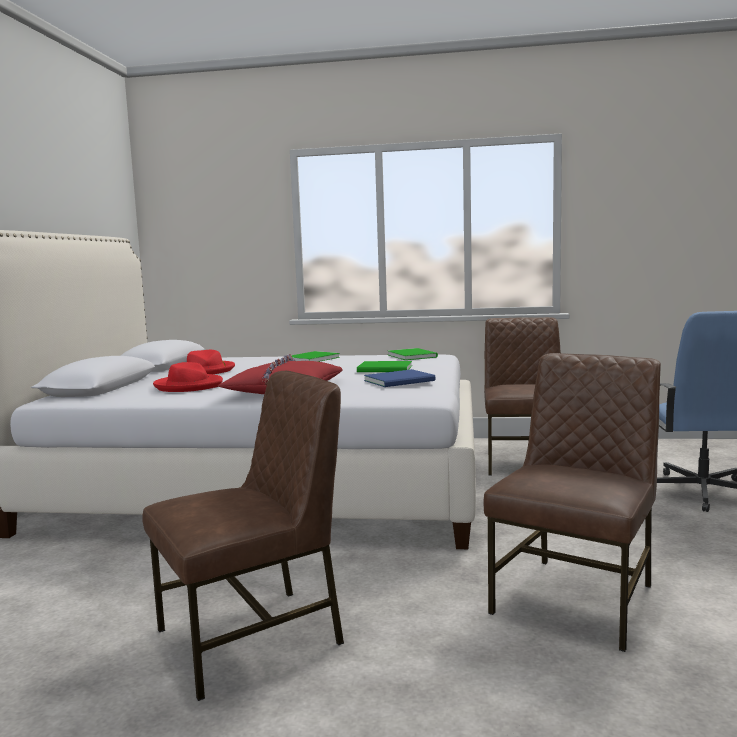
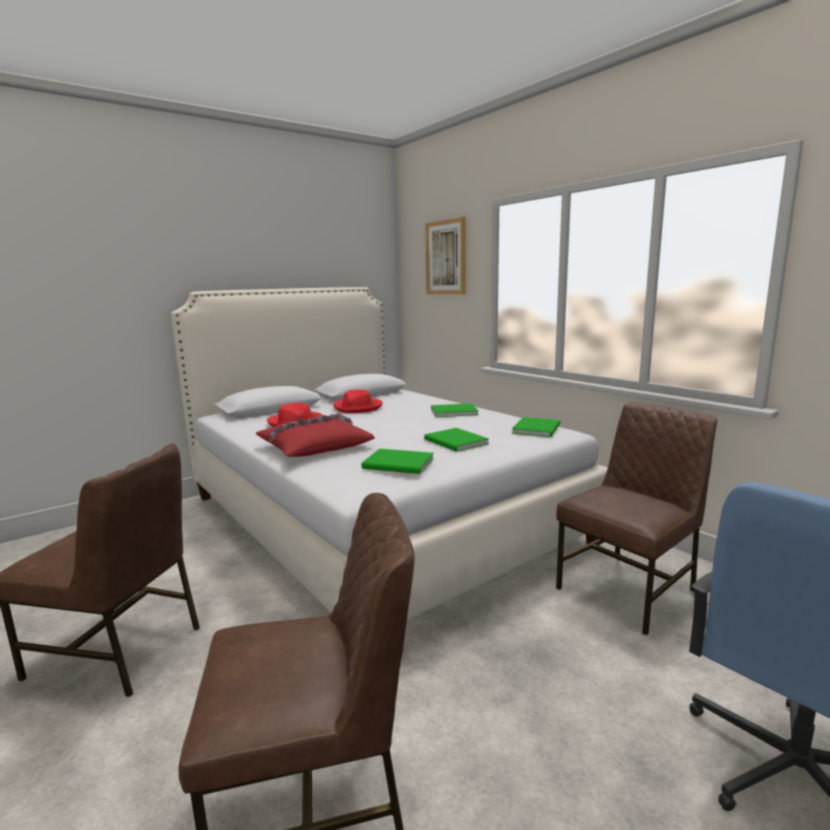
camera: 45 degrees right, 5 degrees up
blue book [364,369,436,387] -> green book [361,449,434,474]
none -> picture [425,217,465,294]

